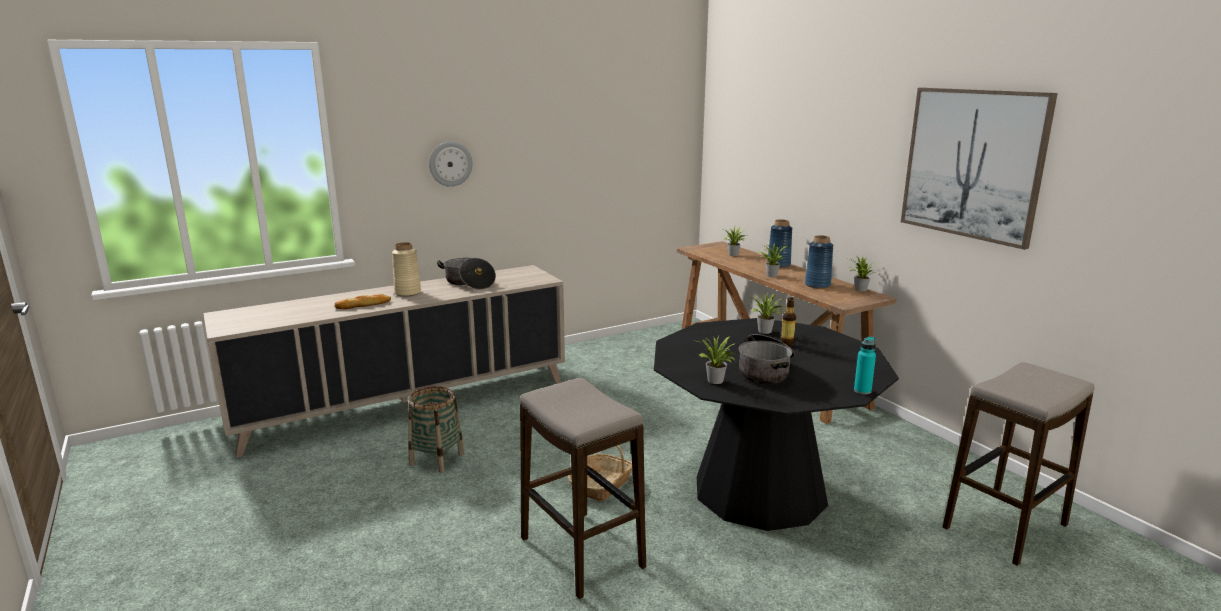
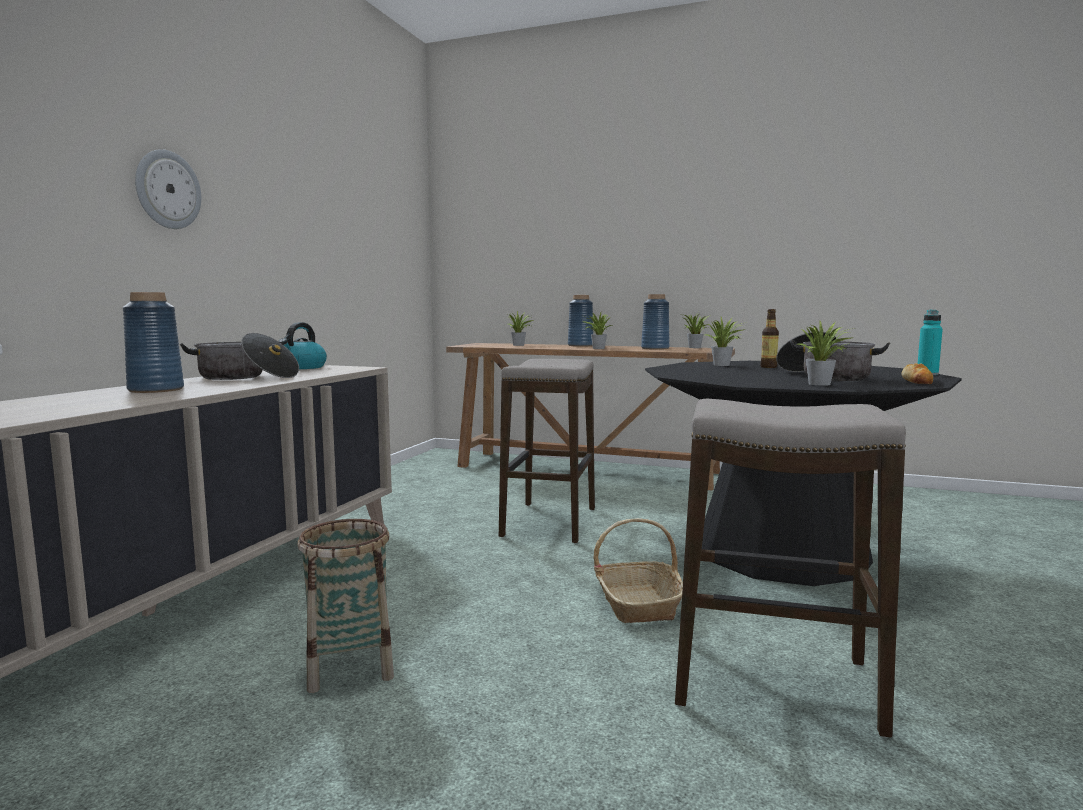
camera: 40 degrees left, 10 degrees down
bread [335,294,391,309] -> bread moved to [901,363,933,384]
beige vase [392,242,421,296] -> blue vase [122,292,184,393]
picture [901,88,1058,250] -> none
stool [943,362,1095,566] -> stool moved to [499,359,595,543]
none -> kettle [278,322,327,369]

